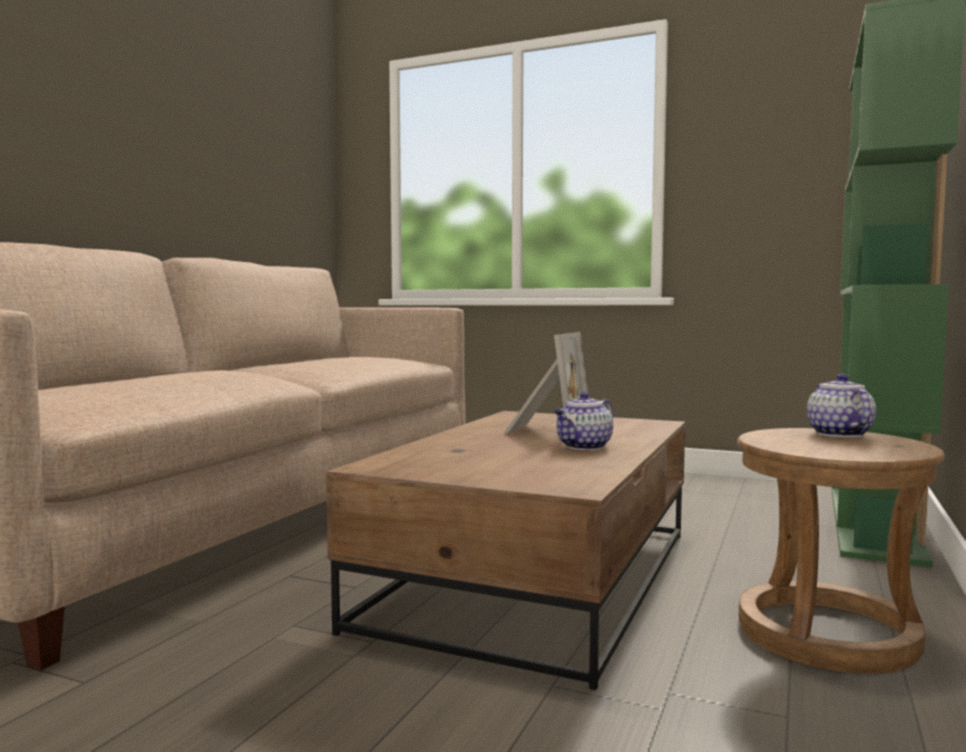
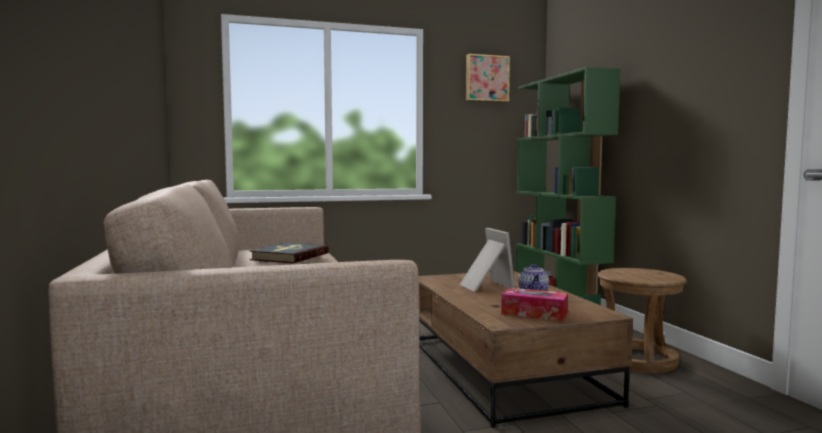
camera: 40 degrees left, 0 degrees up
teapot [807,374,876,438] -> none
none -> book [249,242,329,263]
none -> picture [466,54,510,102]
none -> tissue box [501,288,568,321]

